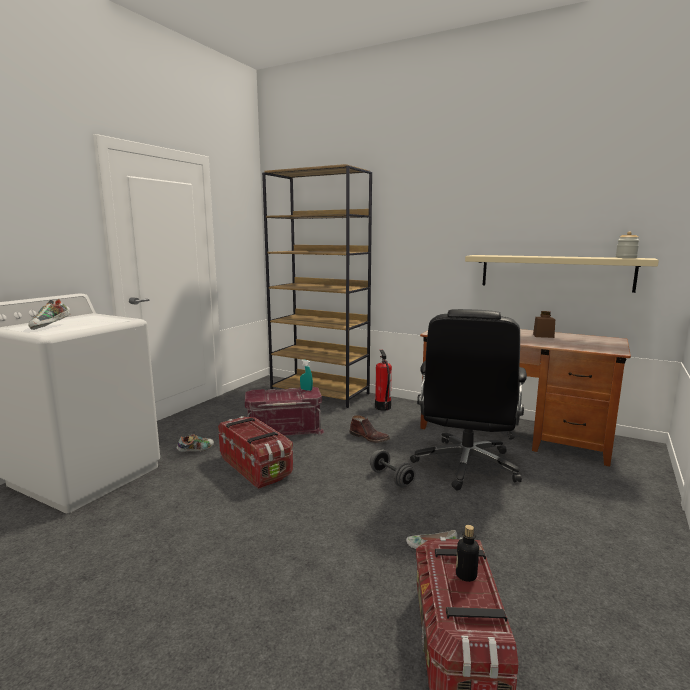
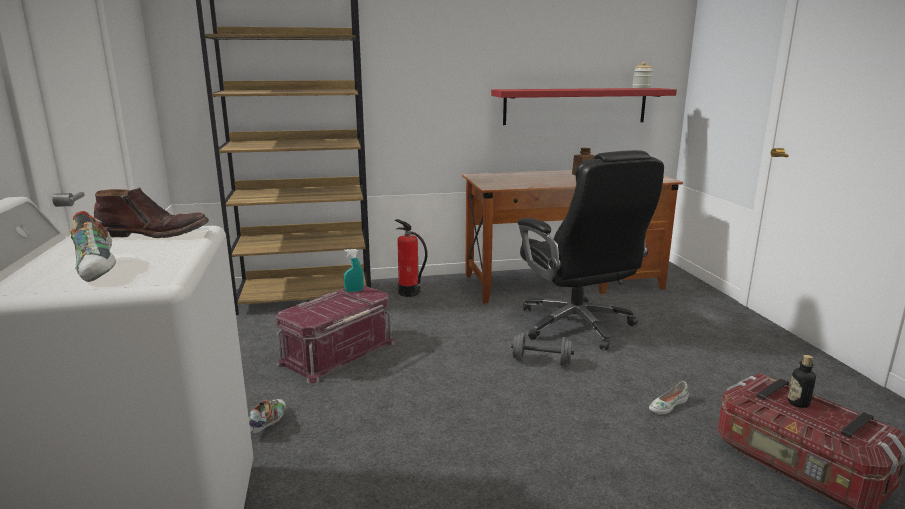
camera: 40 degrees left, 5 degrees up
storage box [218,416,293,489] -> none
brown boot [349,415,390,443] -> brown boot moved to [94,187,209,238]
beige shelf [465,255,659,293] -> red shelf [491,88,677,125]

